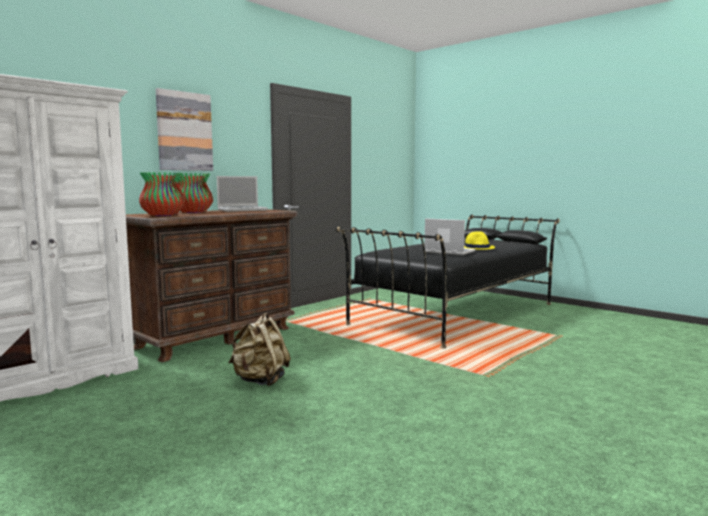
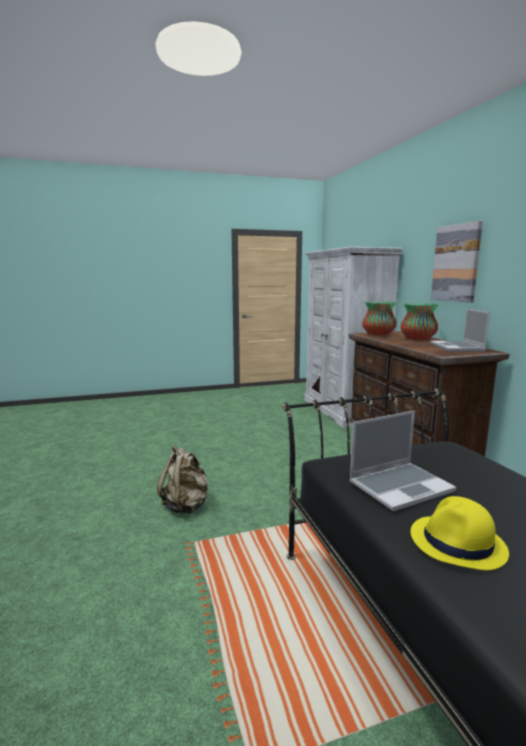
camera: 120 degrees right, 5 degrees up
beige backpack [228,313,291,386] -> beige backpack moved to [157,446,208,514]

